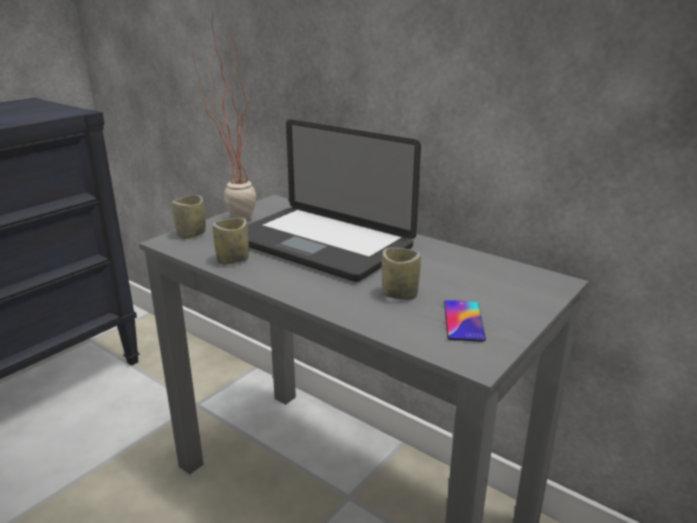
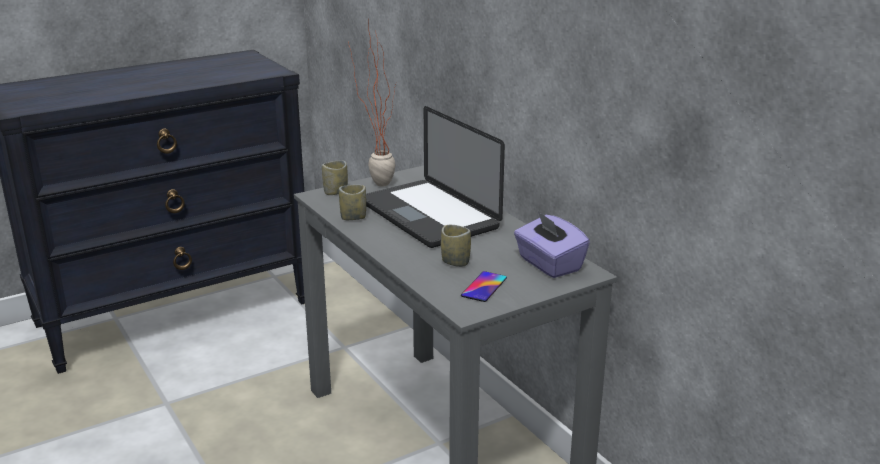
camera: 20 degrees right, 0 degrees up
none -> purple tissue box [514,211,590,278]

